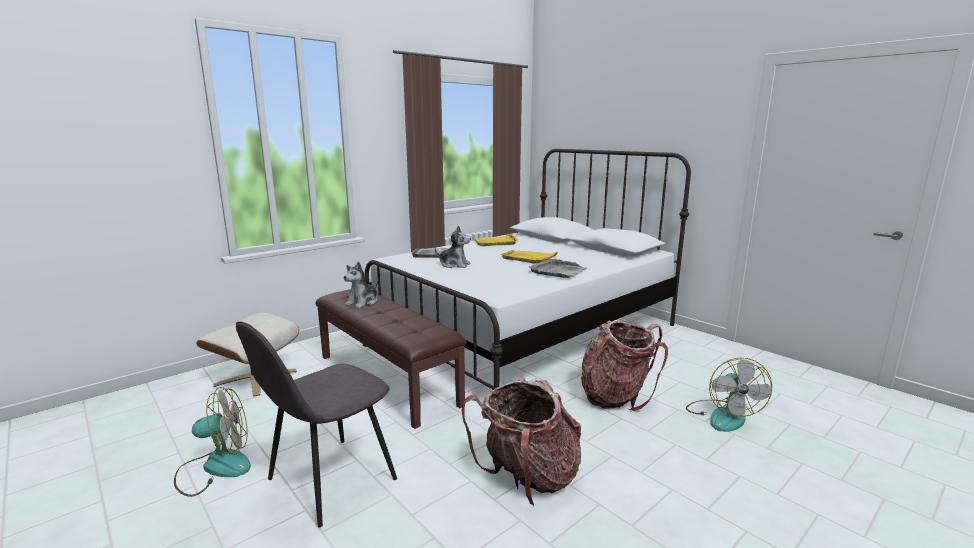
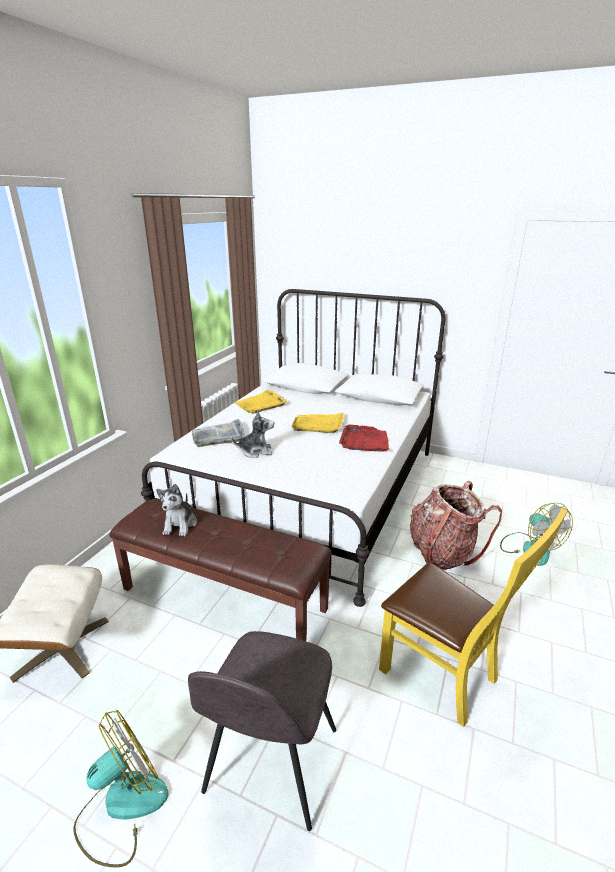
camera: 25 degrees left, 10 degrees up
backpack [462,378,581,506] -> yellow chair [379,508,568,727]
grey tray [529,259,587,278] -> red tray [339,425,389,452]

